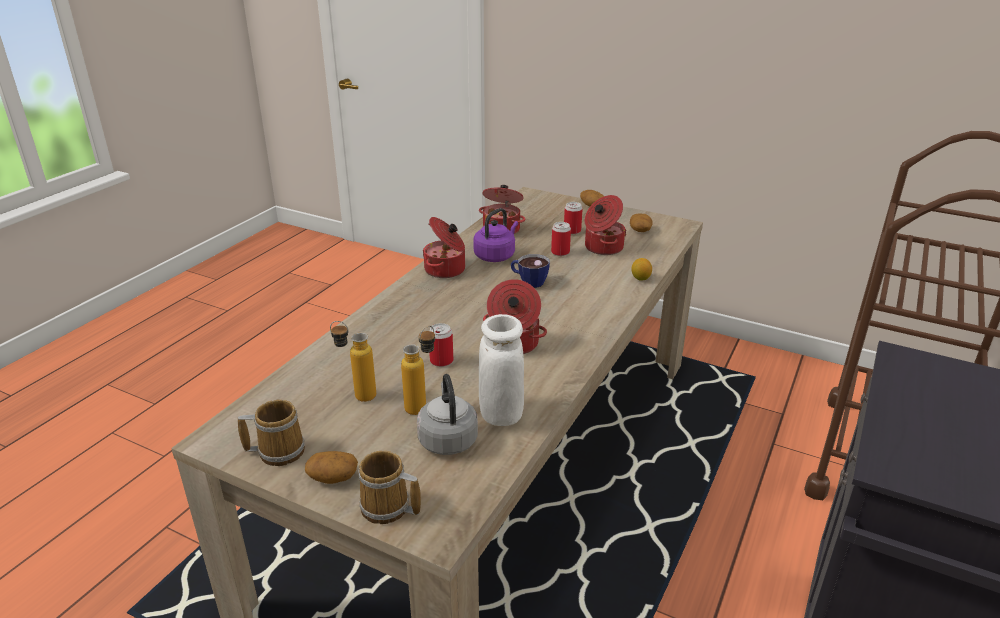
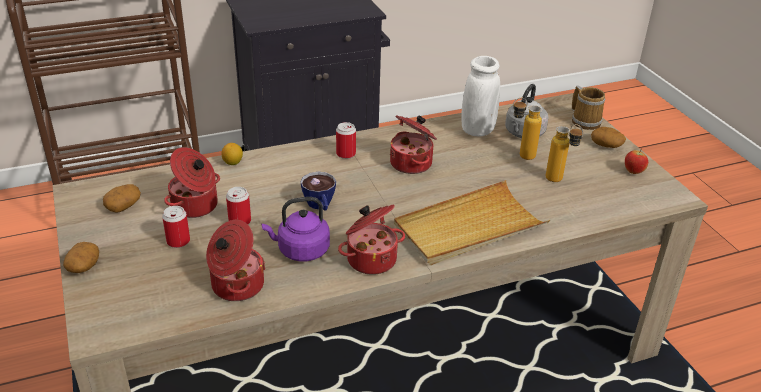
camera: 140 degrees left, 5 degrees up
mug [238,400,305,466] -> apple [625,148,648,174]
can [429,323,453,367] -> can moved to [336,122,356,159]
none -> beige tray [394,180,550,265]

